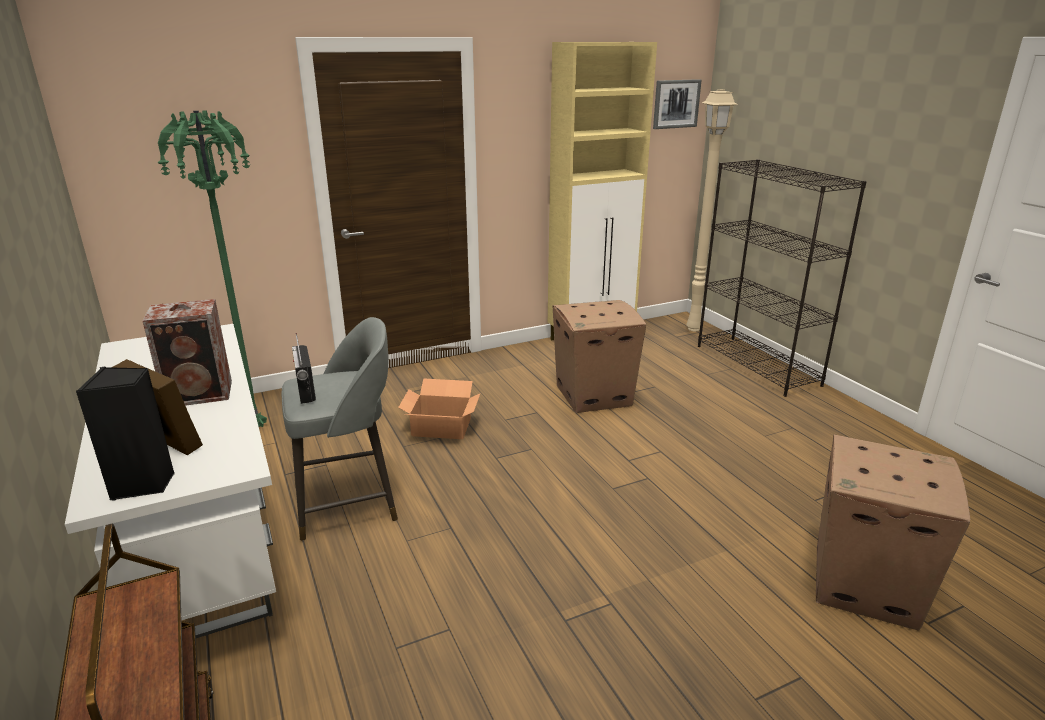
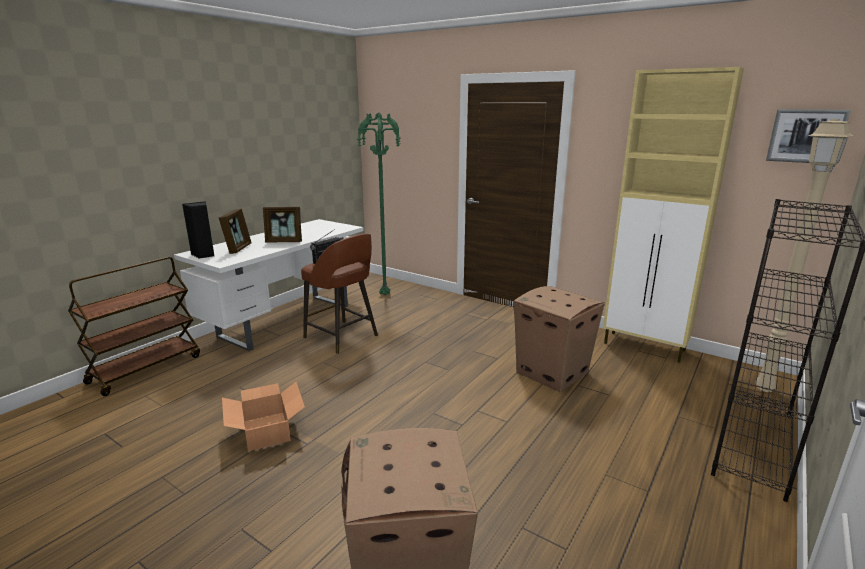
camera: 60 degrees right, 5 degrees down
speaker [143,299,232,406] -> picture frame [263,207,302,243]
grey stool [282,317,398,541] -> brown stool [301,234,378,354]
cardboard box [398,378,480,439] -> cardboard box moved to [222,382,305,451]

